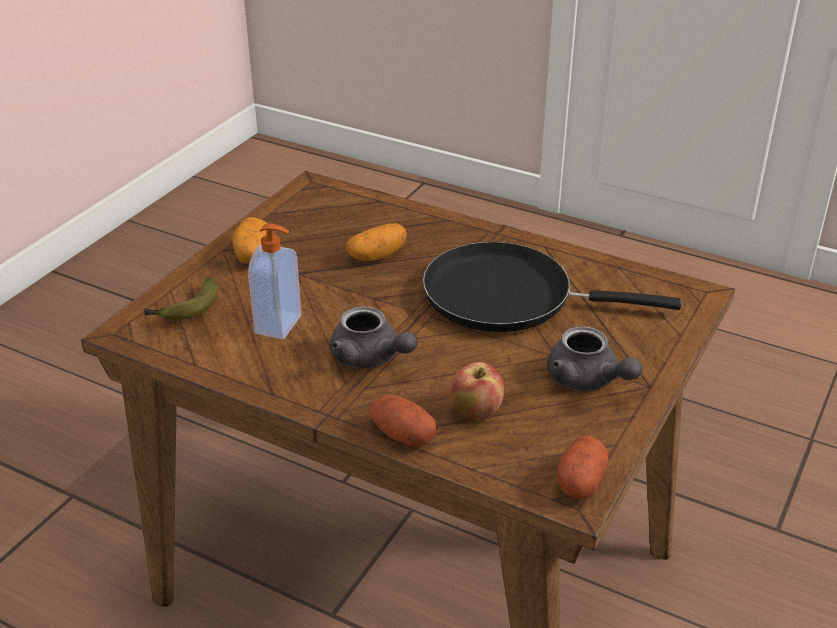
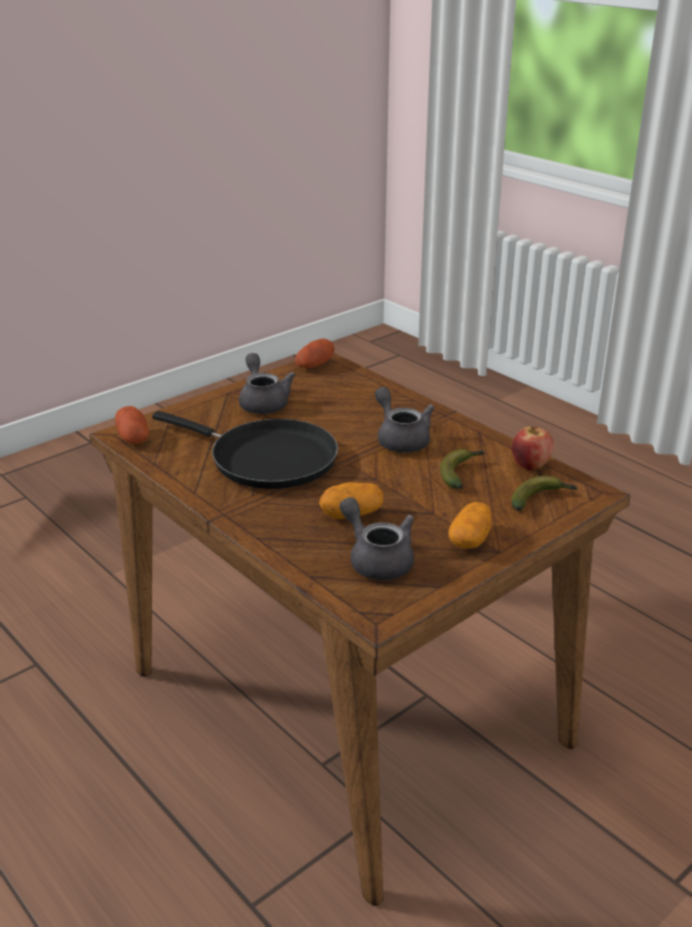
camera: 160 degrees left, 5 degrees down
soap dispenser [248,223,301,340] -> banana [440,449,485,489]
potato [369,395,436,447] -> potato moved to [115,406,149,444]
apple [450,362,504,420] -> apple moved to [512,426,554,471]
none -> grey teapot [340,497,414,580]

